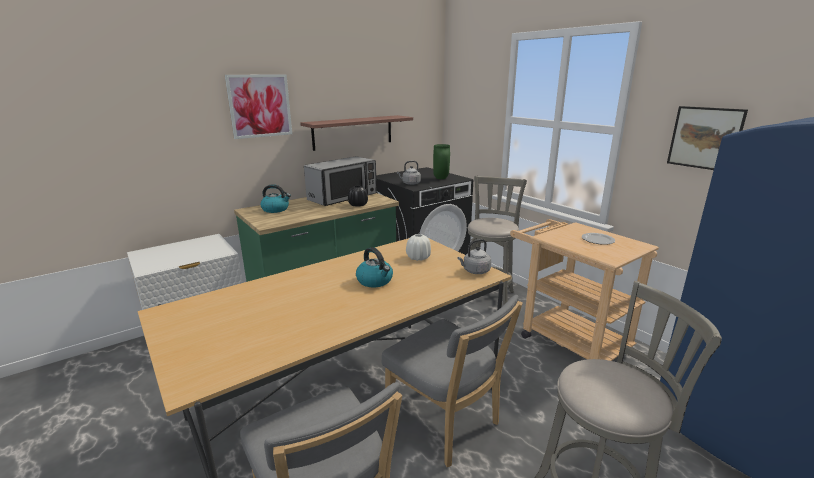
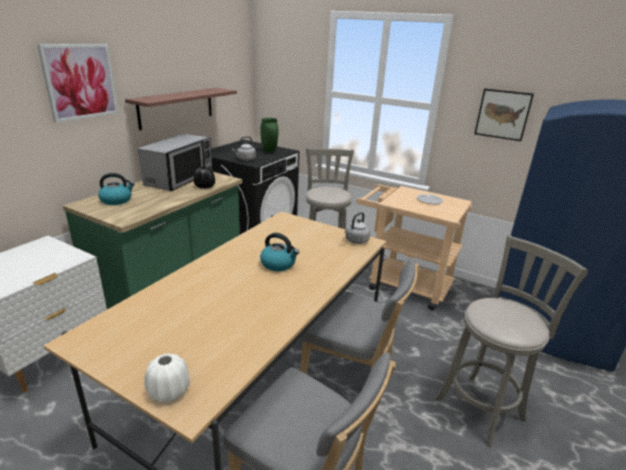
camera: 25 degrees left, 5 degrees up
white vase [406,234,431,261] -> white vase moved to [144,354,190,402]

